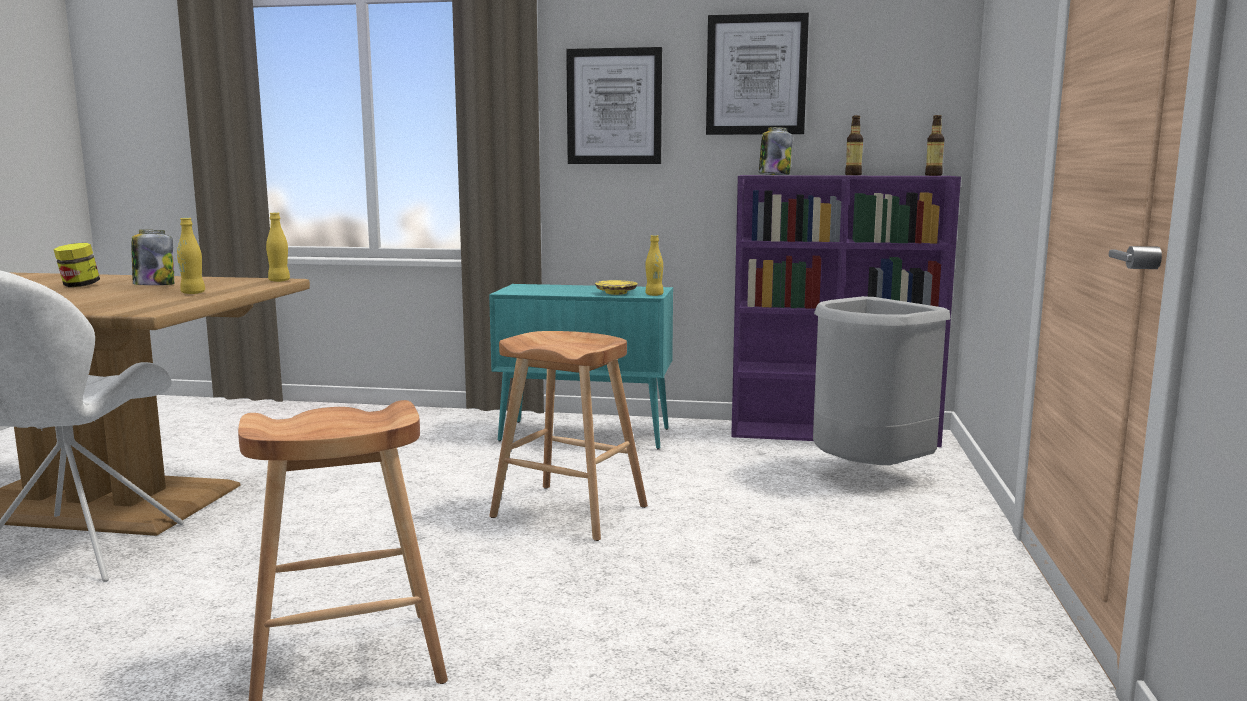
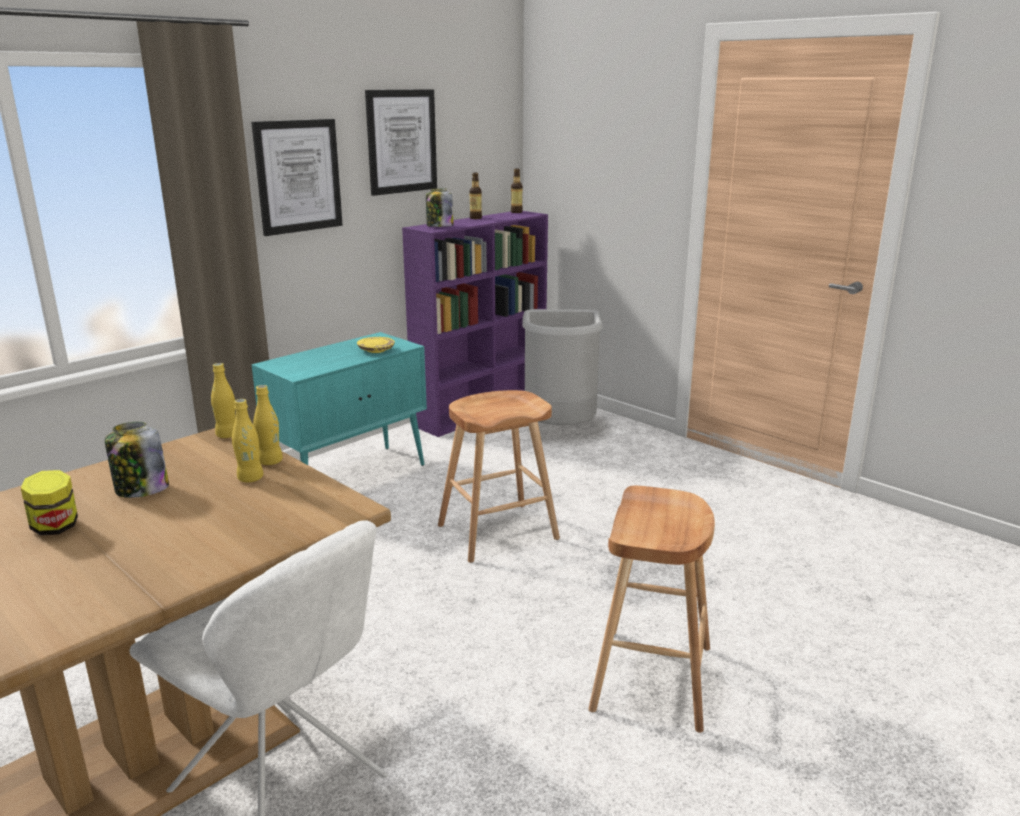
camera: 55 degrees left, 10 degrees up
yellow bottle [645,235,664,296] -> yellow bottle moved to [253,385,283,465]

